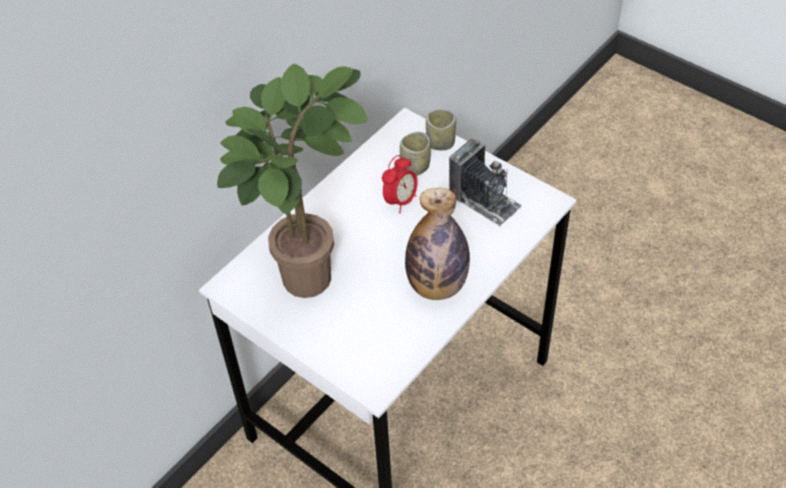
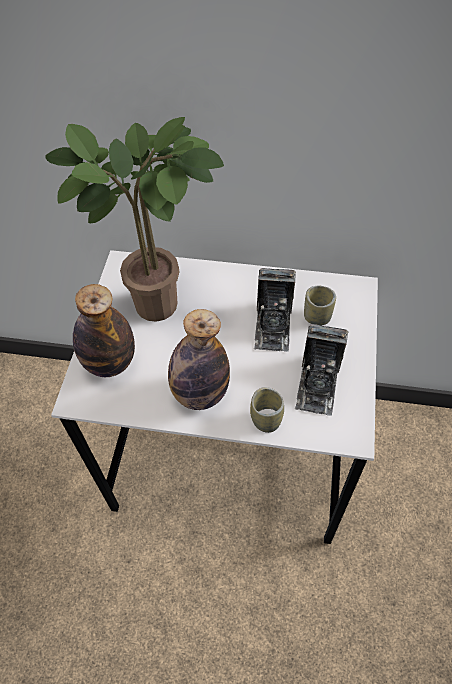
camera: 60 degrees right, 5 degrees up
alarm clock [382,155,418,213] -> camera [254,268,296,352]
cup [426,109,456,150] -> cup moved to [250,387,284,433]
none -> bottle [73,284,135,377]

